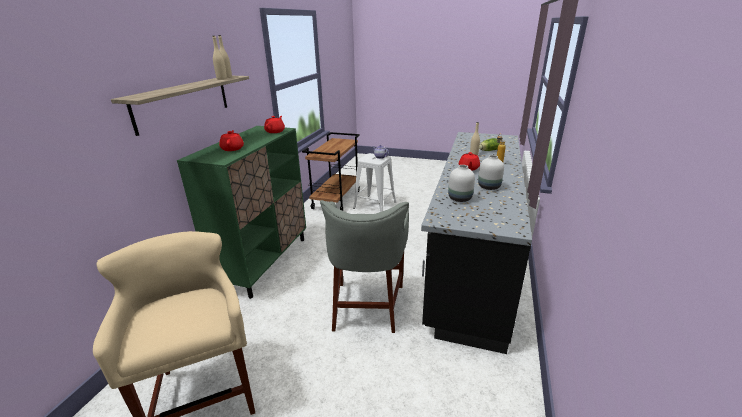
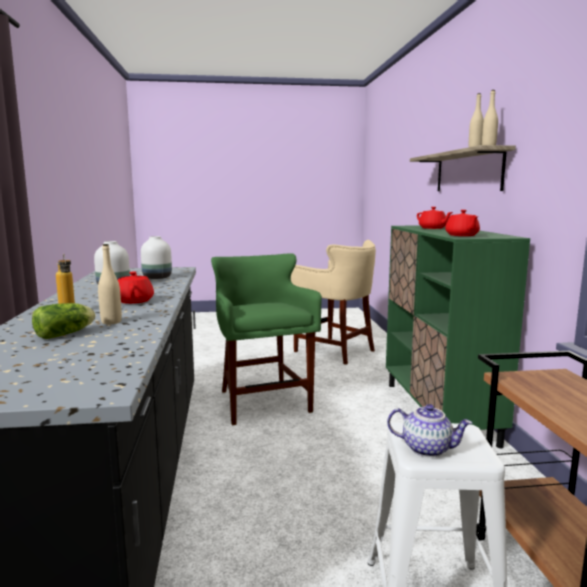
camera: 155 degrees right, 15 degrees down
grey stool [320,200,409,333] -> green stool [211,254,322,425]

